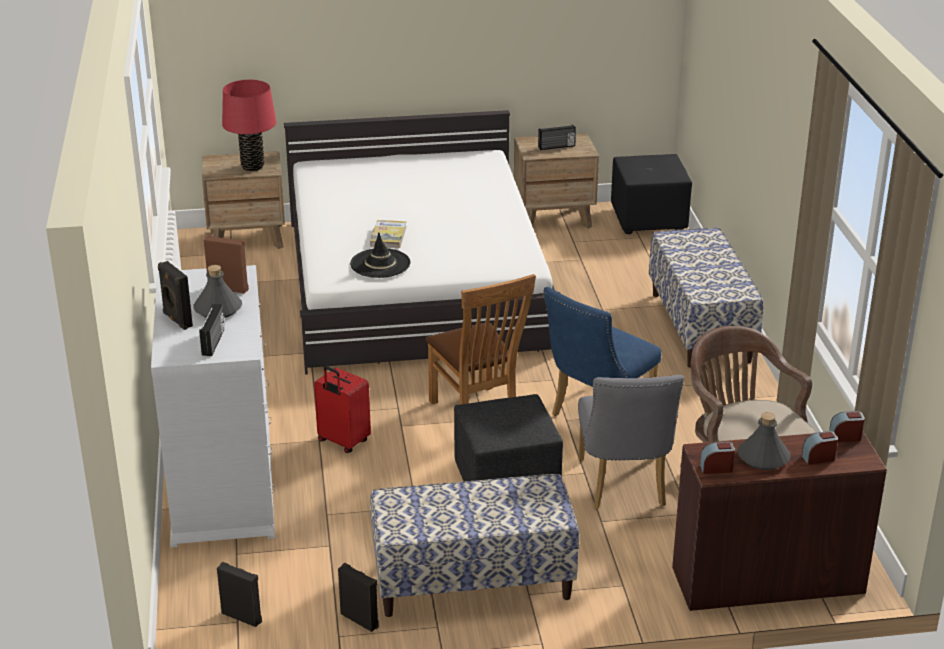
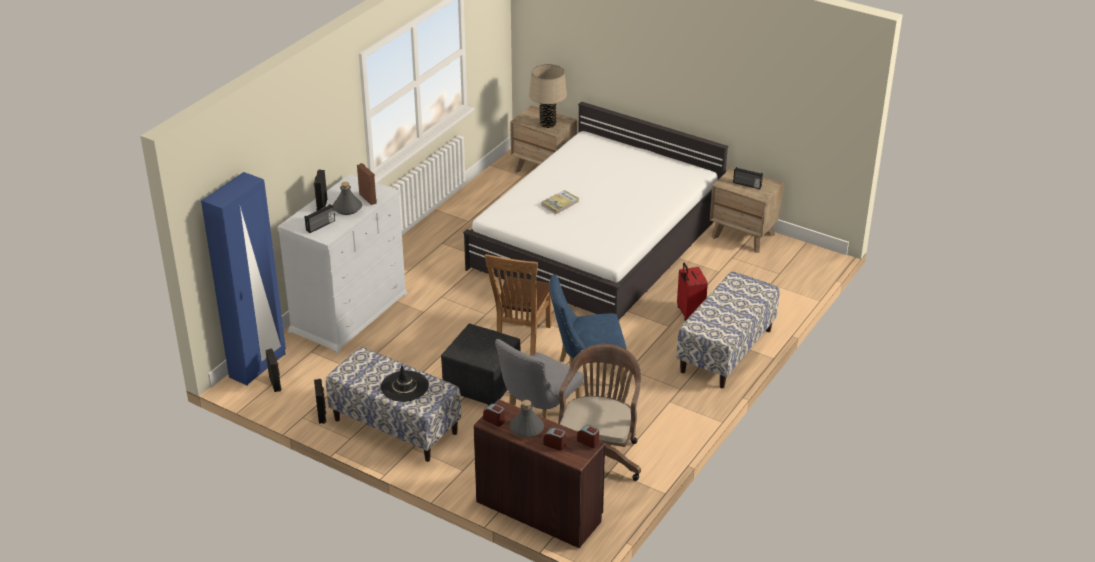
camera: 40 degrees right, 5 degrees up
red table lamp [222,80,276,171] -> beige table lamp [529,64,567,128]
red suitcase [314,366,371,453] -> red suitcase moved to [677,263,708,321]
black hat [350,232,411,278] -> black hat moved to [381,365,429,402]
black ottoman [611,154,692,234] -> none
none -> blue wardrobe [201,172,286,385]

